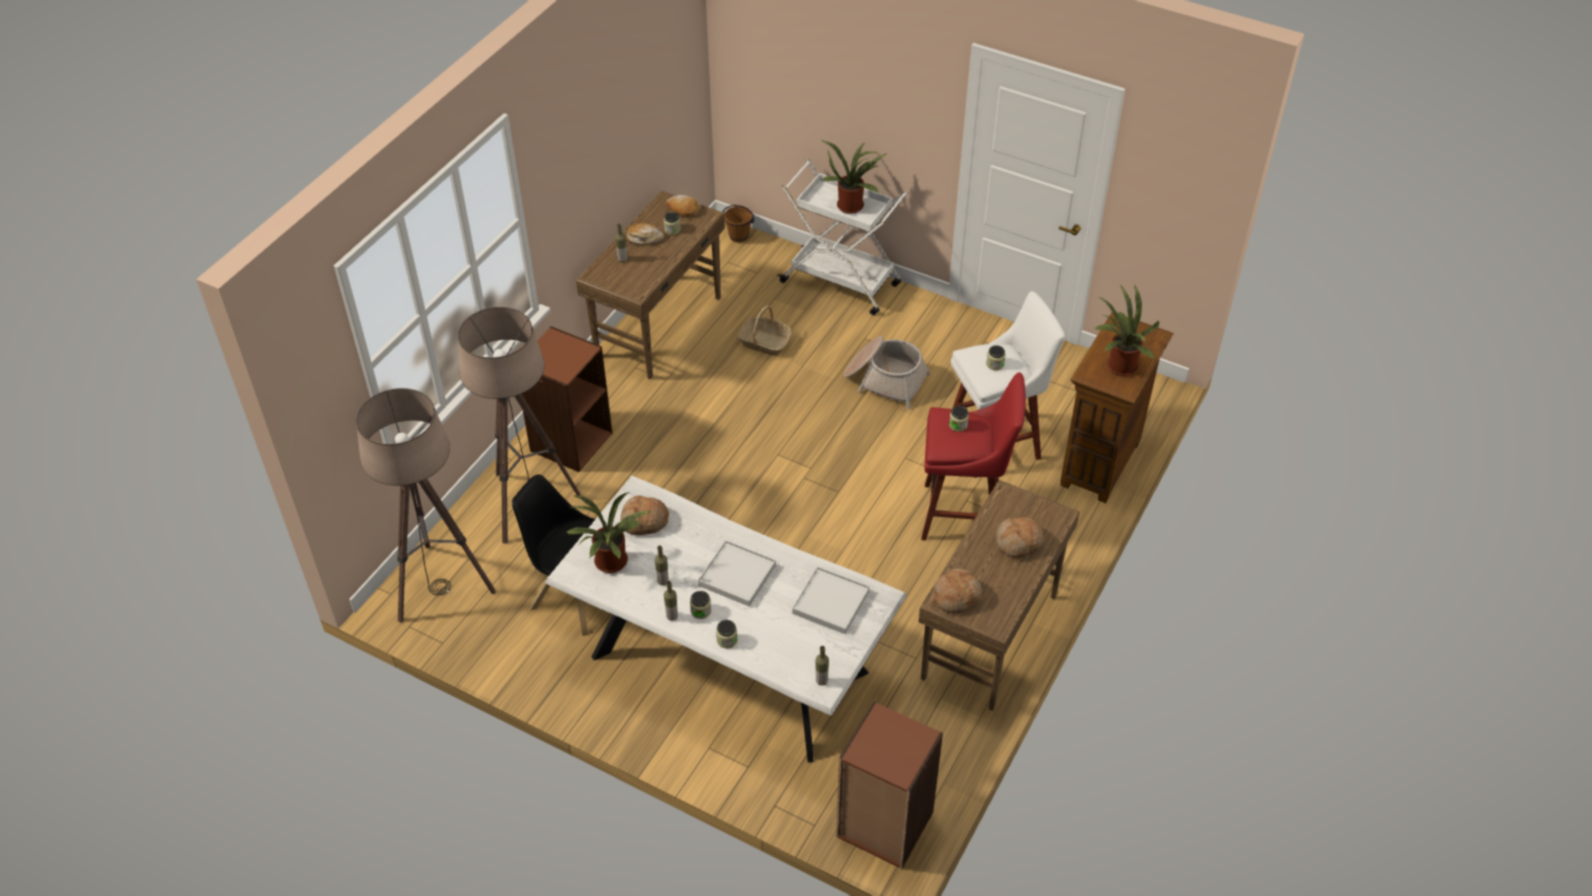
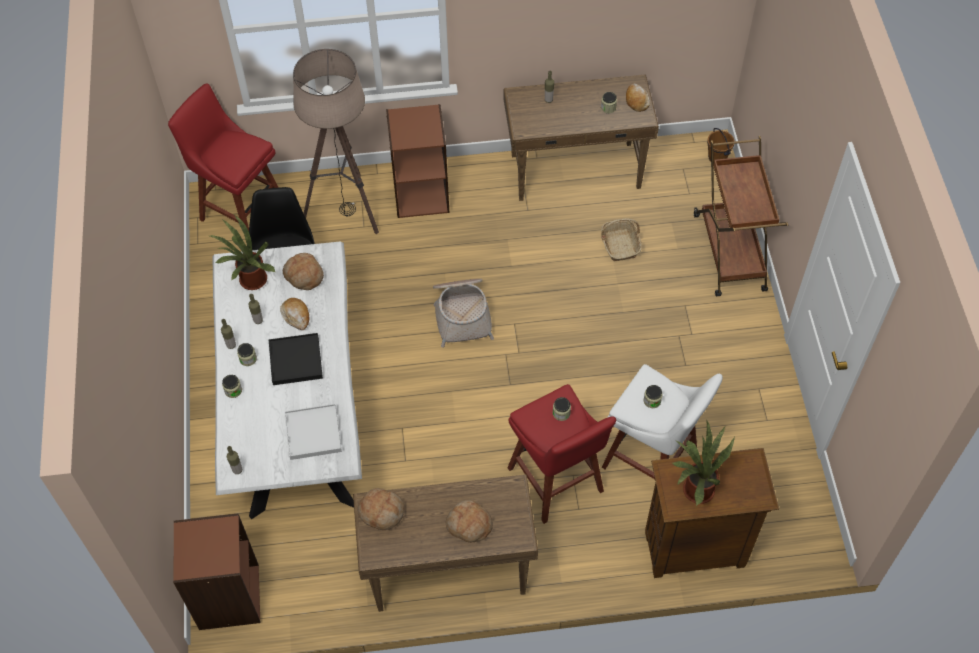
camera: 55 degrees right, 10 degrees up
floor lamp [356,388,496,623] -> red stool [168,83,279,231]
bread [626,223,664,244] -> bread moved to [280,298,309,330]
white tray [698,540,776,607] -> black tray [269,333,323,385]
white cart [777,158,909,315] -> brown cart [693,136,788,296]
potted plant [821,140,888,214] -> none
basket [844,336,931,409] -> basket moved to [433,279,494,348]

